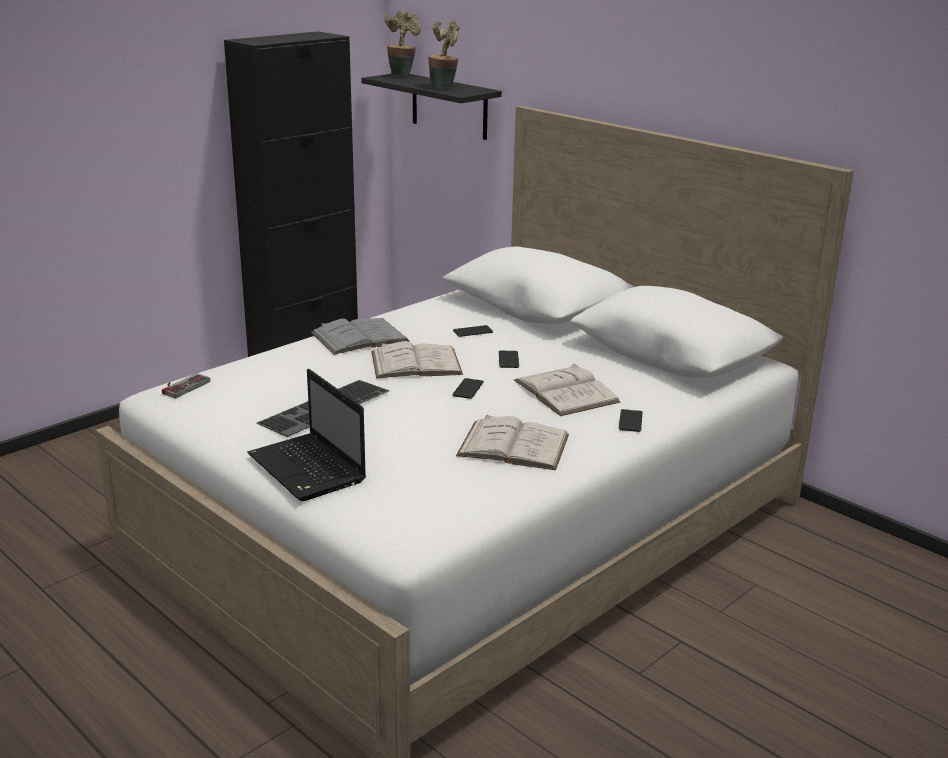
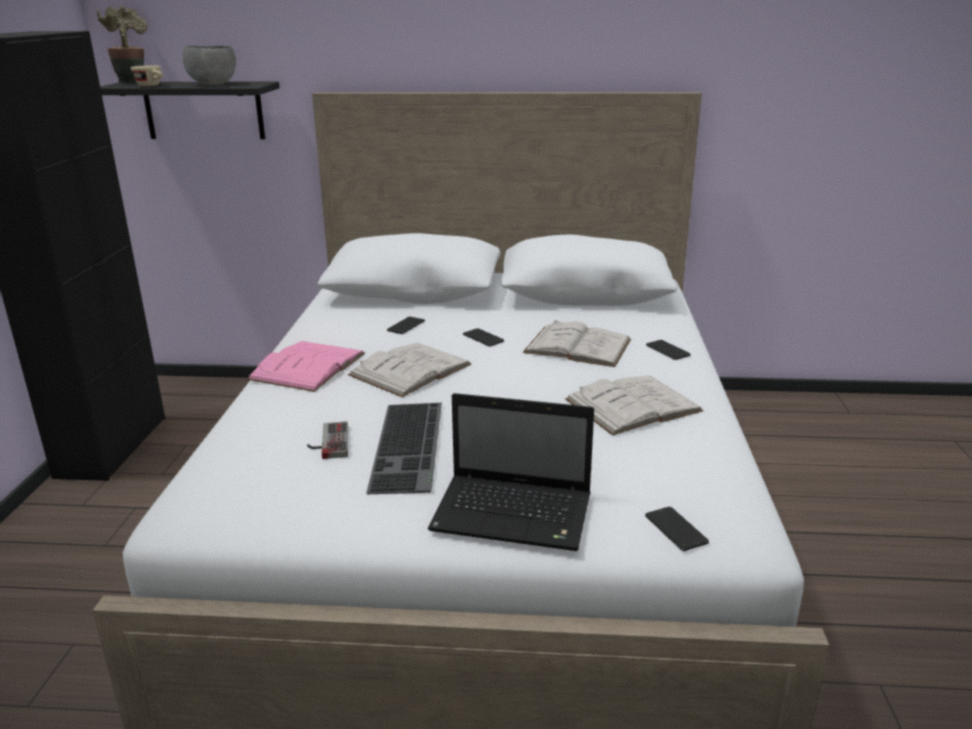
camera: 40 degrees left, 0 degrees up
game controller [162,373,210,398] -> game controller moved to [307,421,348,459]
grey book [311,318,410,355] -> pink book [247,341,365,392]
potted plant [428,20,459,89] -> grey bowl [183,46,236,84]
phone [453,378,484,399] -> phone moved to [645,507,709,551]
none -> beige cup [131,65,163,86]

